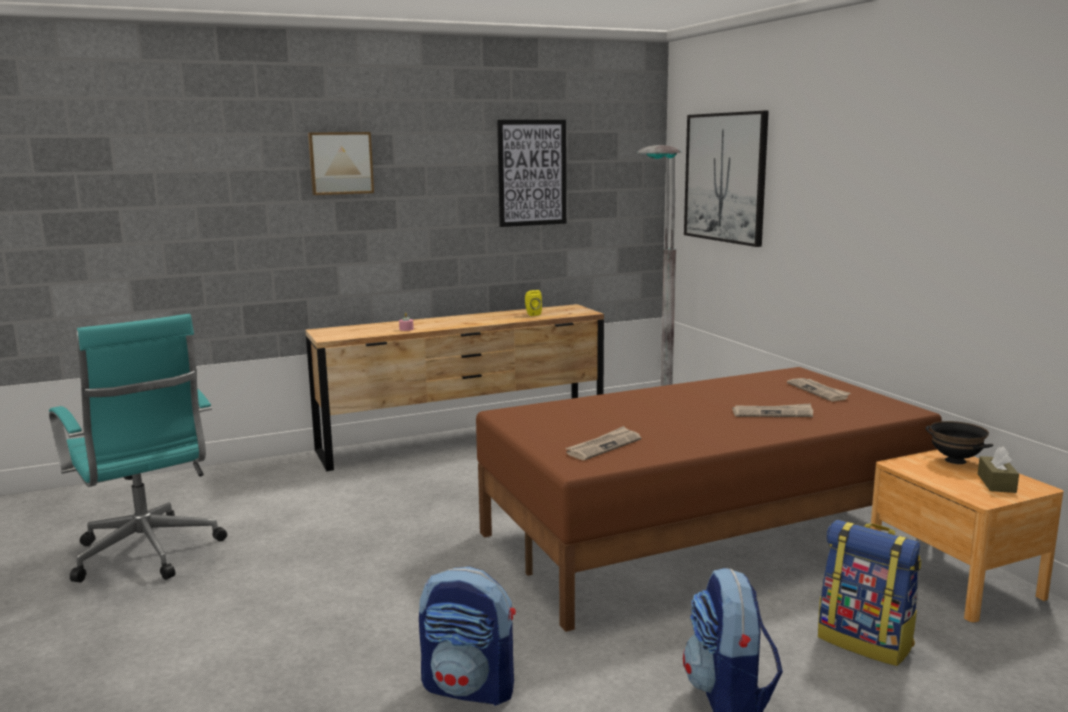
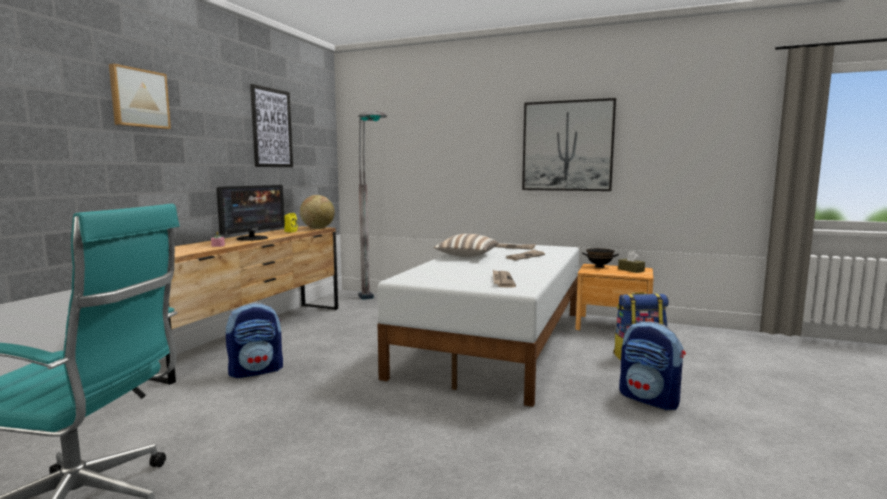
camera: 45 degrees left, 5 degrees down
backpack [419,567,516,706] -> backpack moved to [226,303,283,378]
brown bed [476,367,942,632] -> white bed [377,243,579,407]
picture [684,111,769,247] -> picture moved to [522,98,616,191]
none -> monitor [216,185,285,241]
none -> globe [300,195,335,229]
none -> pillow [434,234,499,257]

